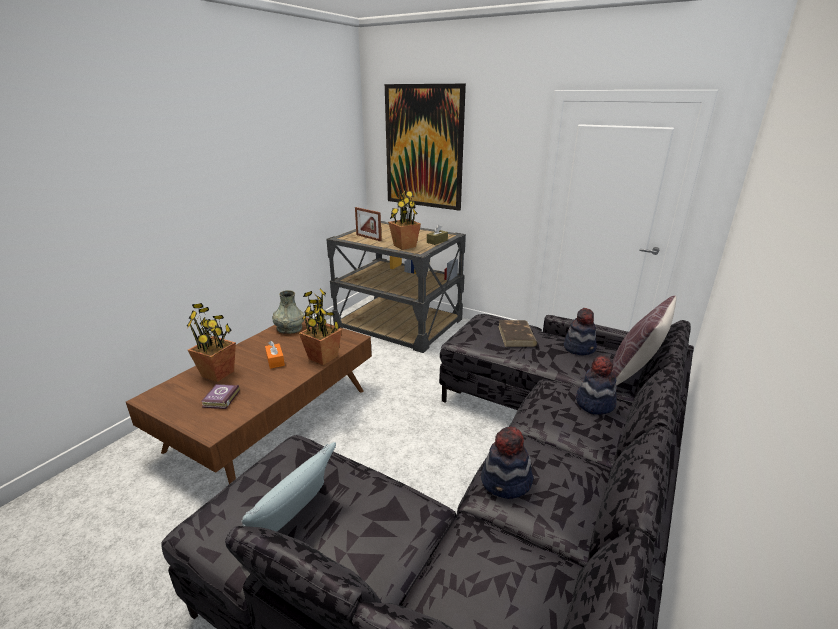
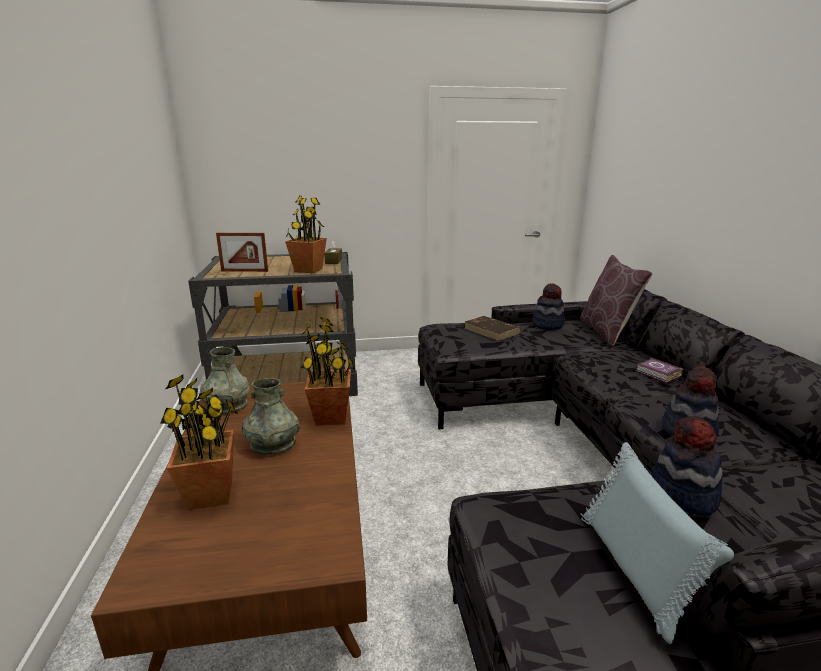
camera: 40 degrees left, 5 degrees down
book [201,384,240,409] -> book moved to [635,358,683,384]
orange tissue box [265,341,285,369] -> grey vase [242,378,300,455]
picture [385,84,466,211] -> none
hat [576,355,617,415] -> hat moved to [651,416,723,516]

